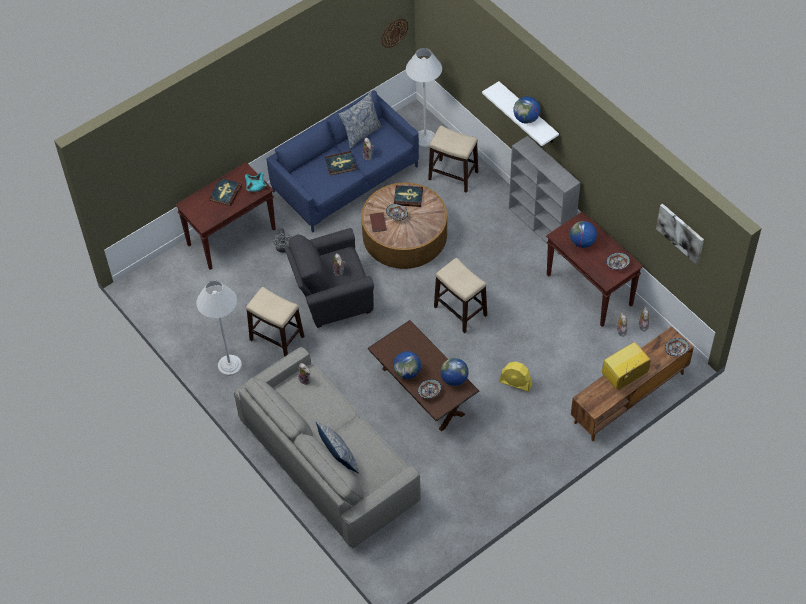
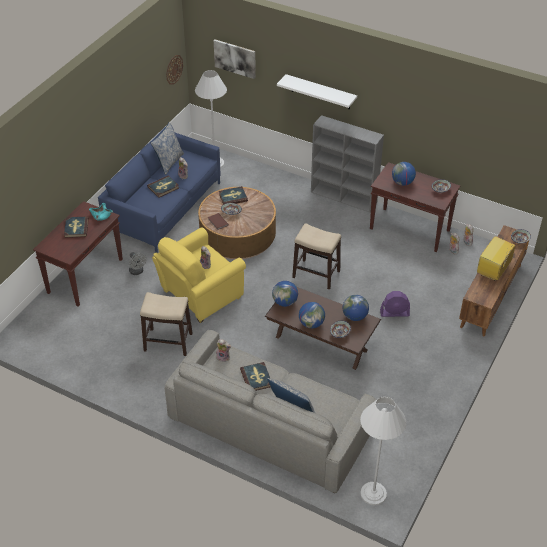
camera: 25 degrees left, 10 degrees down
white floor lamp [197,280,242,376] -> white floor lamp moved to [360,396,406,505]
grey armchair [284,228,374,328] -> yellow armchair [152,227,246,323]
stool [428,126,478,193] -> none
yellow fan [499,362,533,392] -> purple fan [380,291,410,317]
globe [513,96,540,124] -> globe moved to [272,281,298,307]
picture [656,203,704,265] -> picture moved to [214,39,256,79]
none -> book [240,362,271,391]

